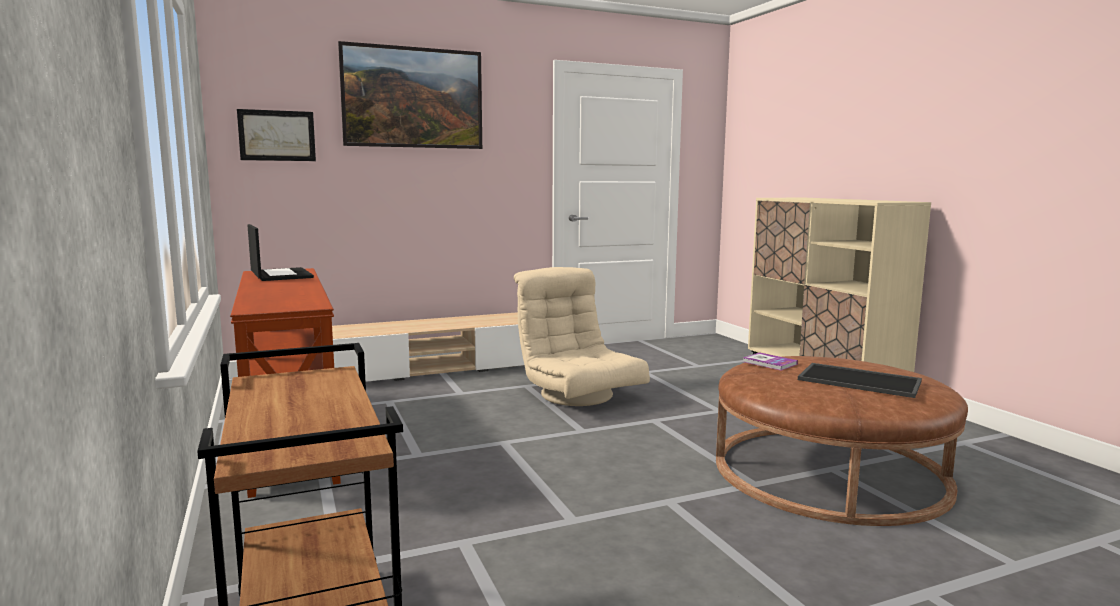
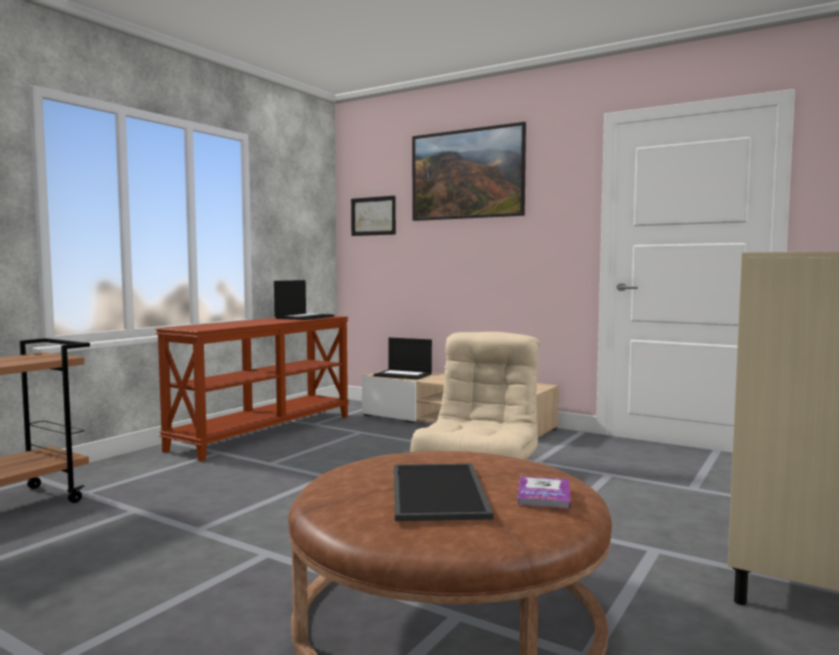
camera: 55 degrees right, 5 degrees down
book [743,352,798,371] -> book moved to [517,476,571,509]
none -> laptop [374,337,432,380]

